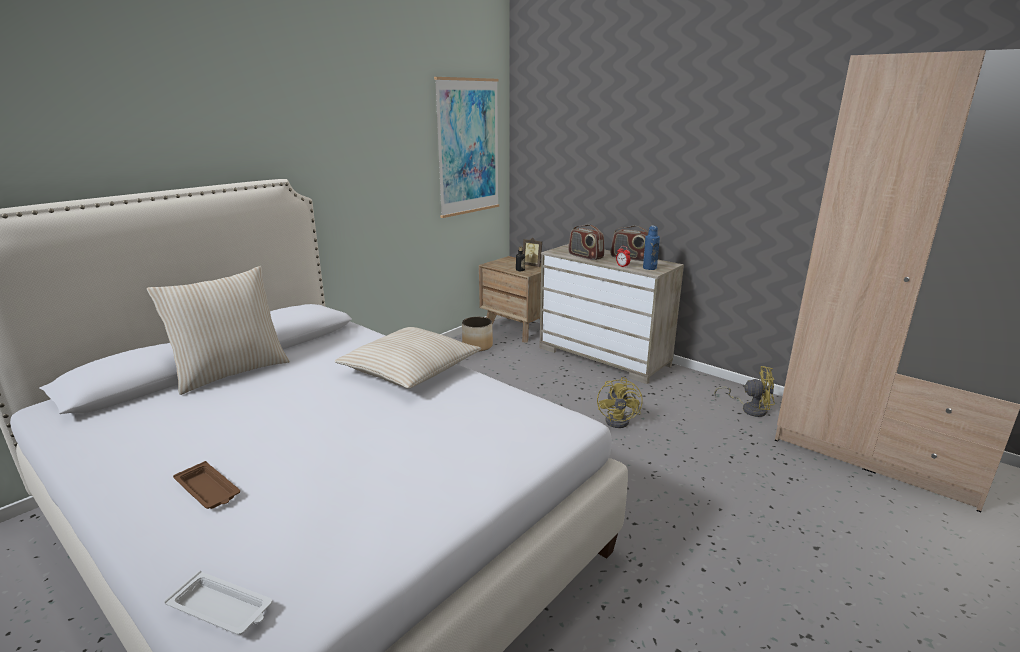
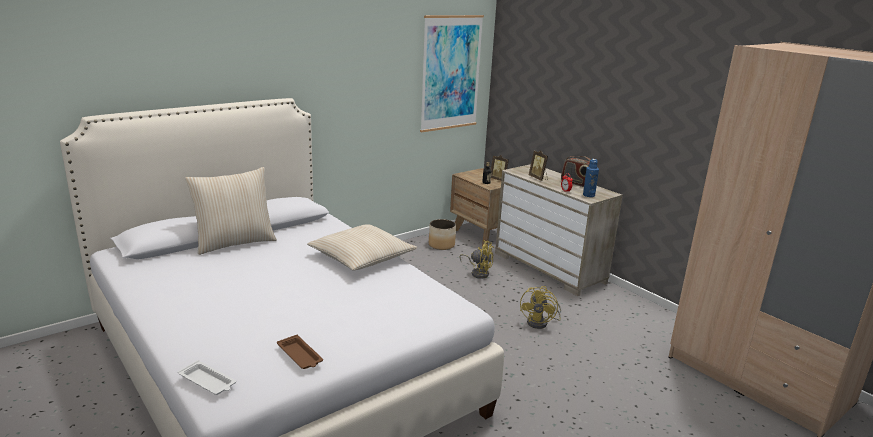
camera: 10 degrees right, 0 degrees up
brown tray [173,461,240,509] -> brown tray moved to [277,335,323,369]
radio [568,224,604,260] -> picture frame [529,151,548,181]
yellow fan [714,366,775,417] -> yellow fan moved to [459,240,494,279]

